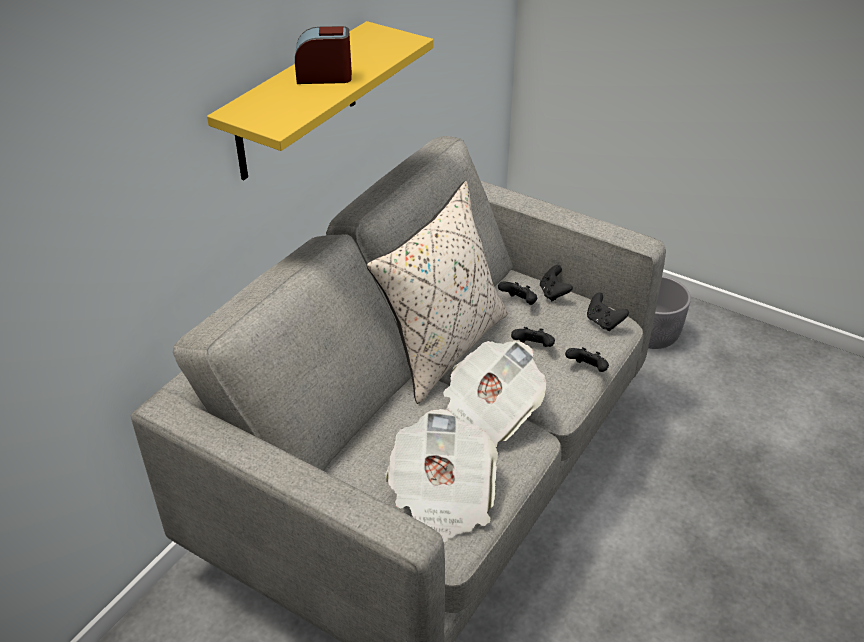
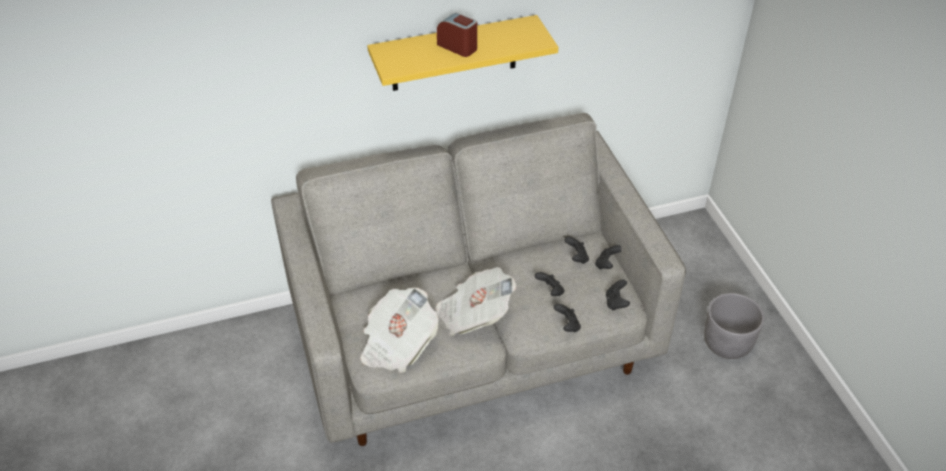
camera: 40 degrees right, 5 degrees up
beige pillow [366,181,507,404] -> none

